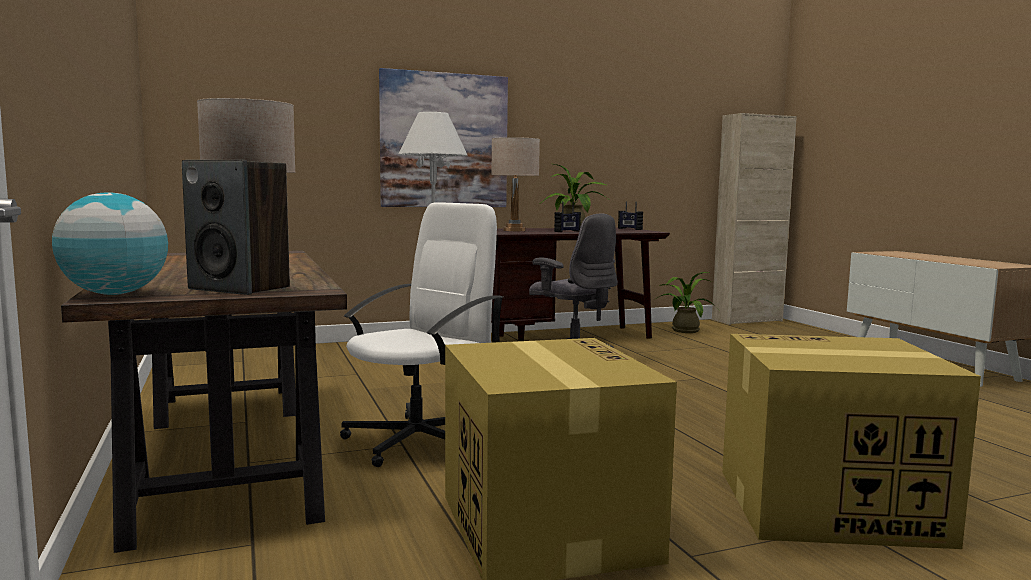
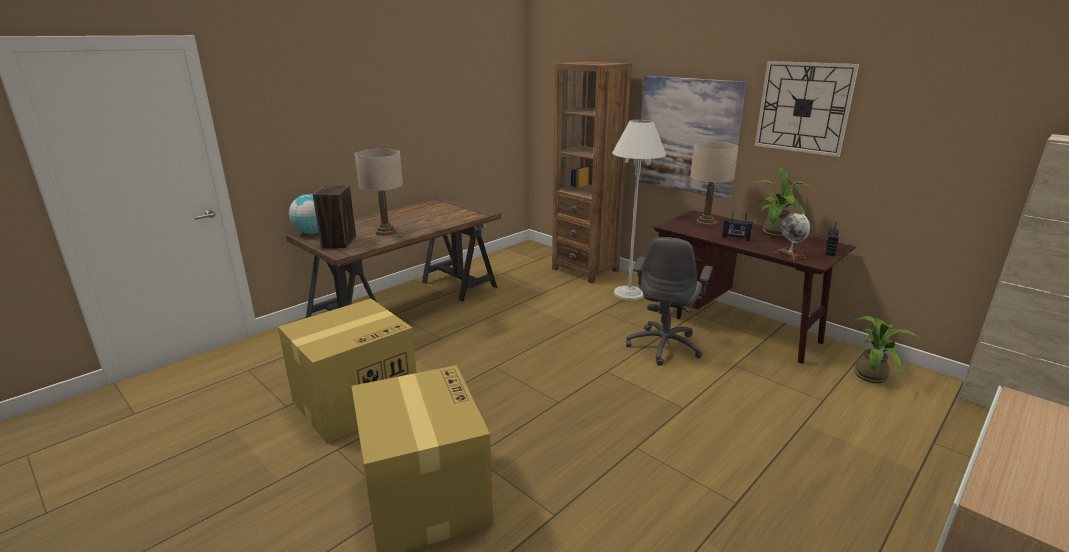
camera: 65 degrees right, 15 degrees up
white office chair [340,202,503,467] -> none
none -> brown bookcase [552,61,632,283]
none -> wall clock [755,61,859,157]
none -> globe [774,214,810,261]

